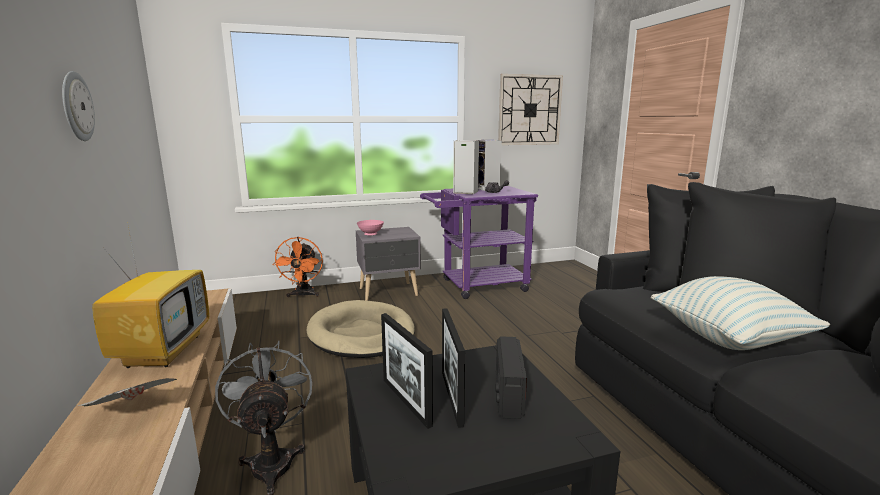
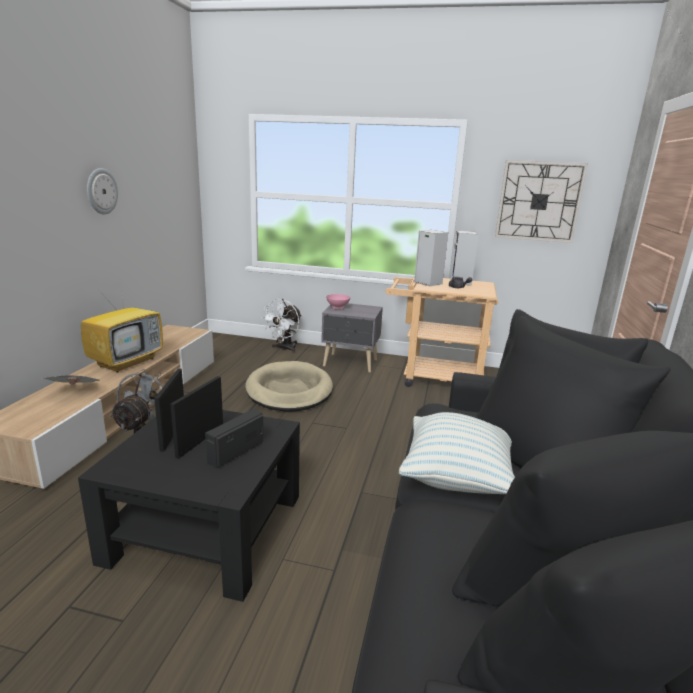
camera: 30 degrees right, 5 degrees up
orange fan [273,237,323,298] -> white fan [261,299,301,353]
purple cart [420,186,538,299] -> beige cart [386,277,498,387]

